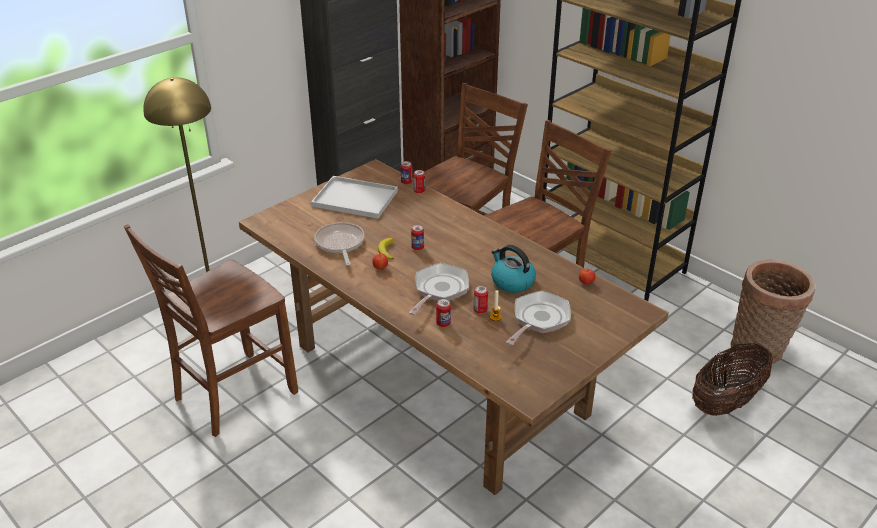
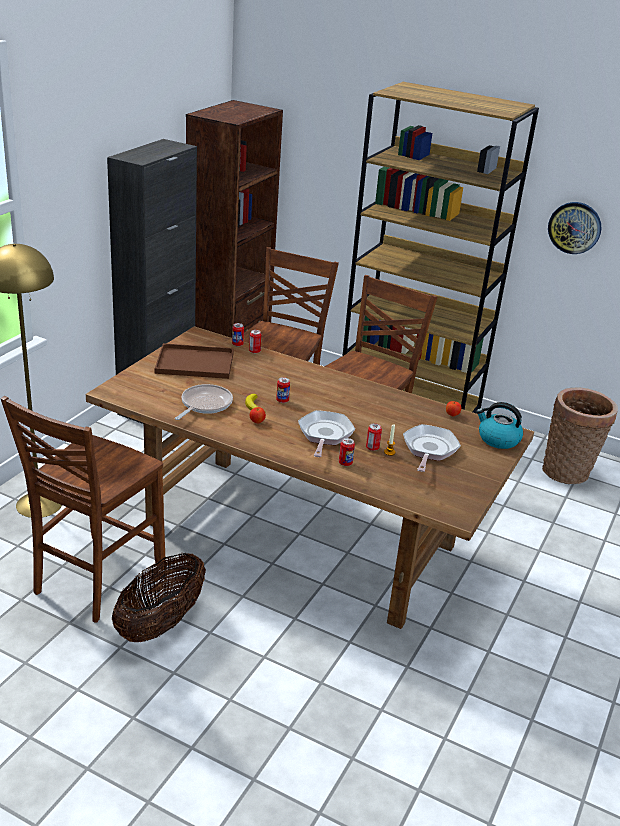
camera: 20 degrees left, 5 degrees down
white tray [311,176,398,219] -> brown tray [155,343,234,379]
frying pan [314,222,365,266] -> frying pan turned 60 degrees clockwise [175,384,233,420]
kettle [491,245,536,293] -> kettle moved to [476,402,523,449]
basket [692,343,773,416] -> basket moved to [112,552,206,642]
none -> wall clock [548,202,602,254]

